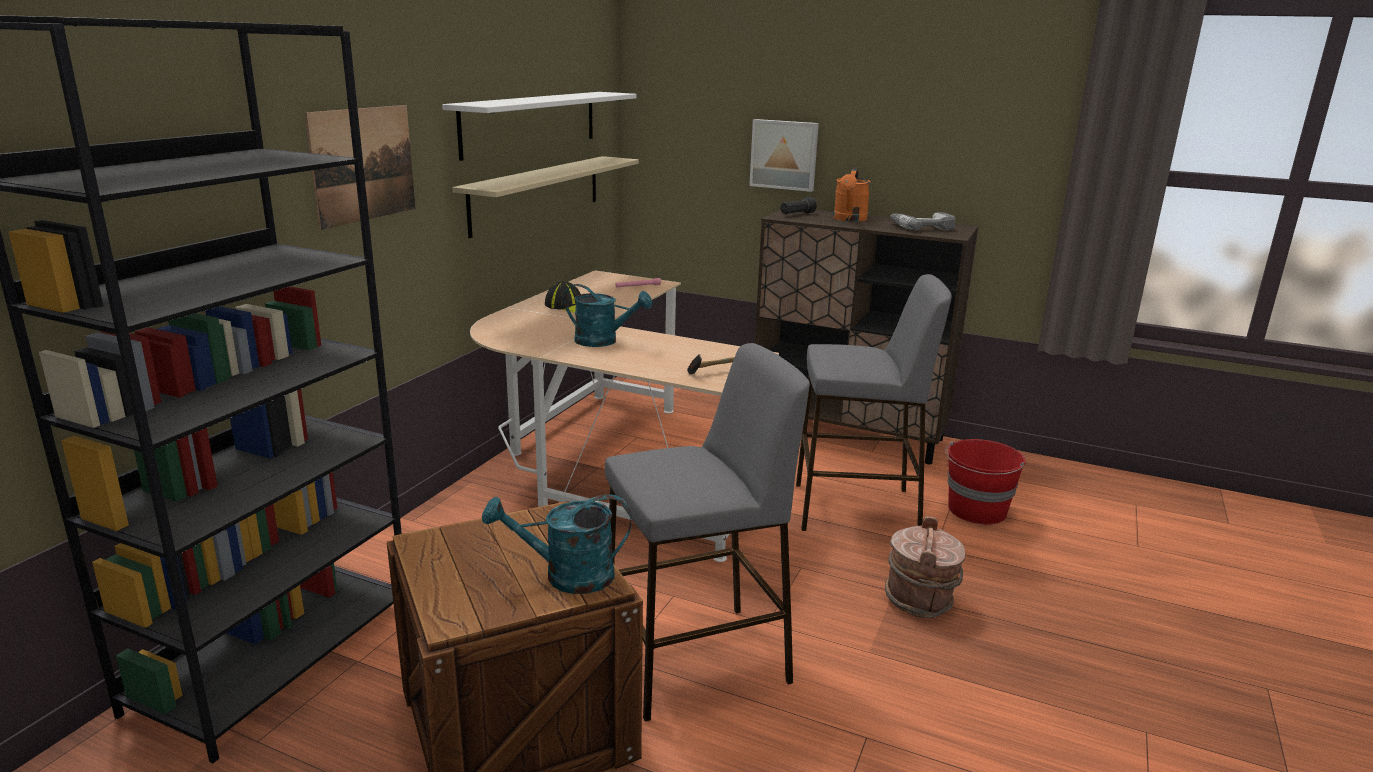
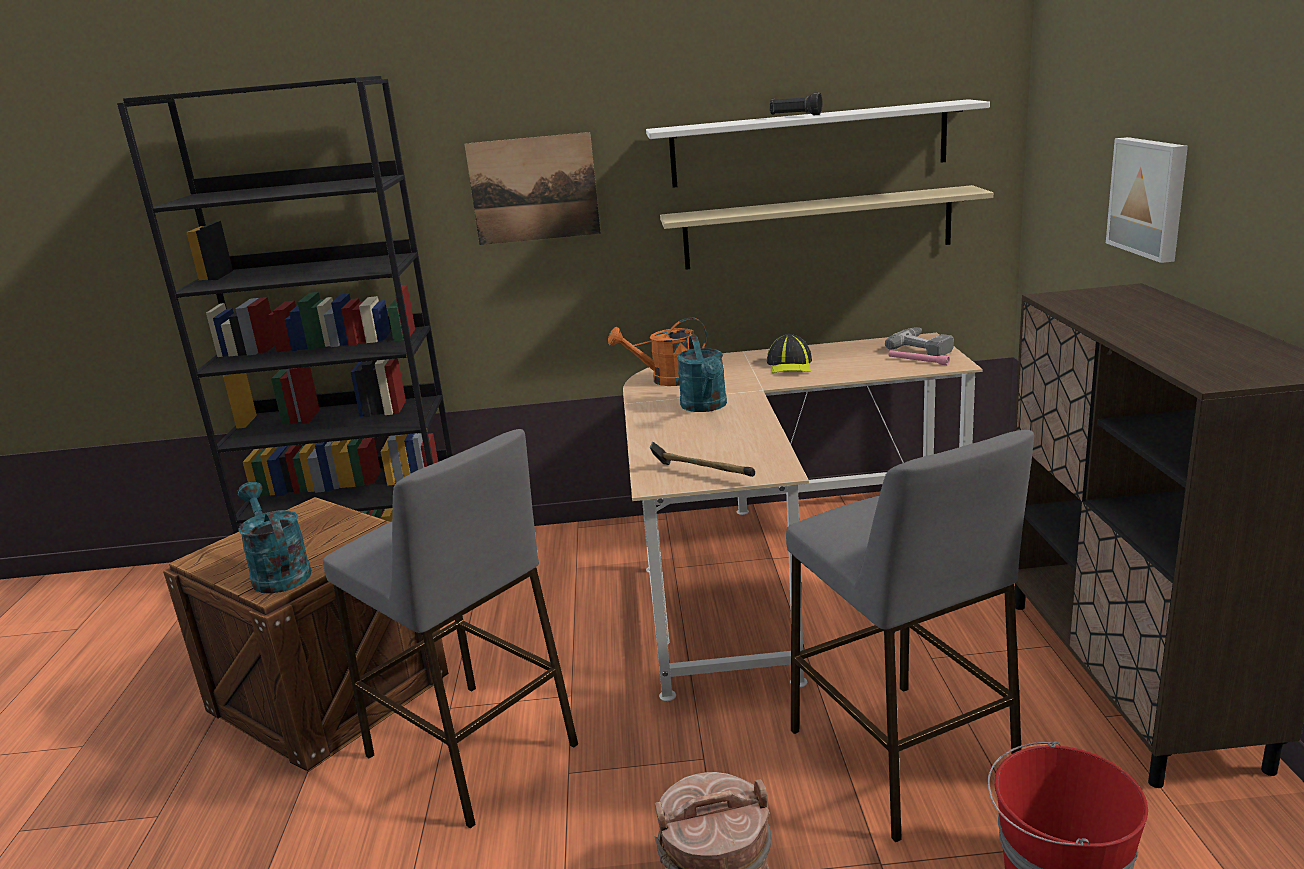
camera: 65 degrees right, 0 degrees up
black flashlight [780,197,817,214] -> black flashlight moved to [770,92,822,115]
orange watering can [833,167,871,221] -> orange watering can moved to [608,317,707,386]
power drill [890,212,956,231] -> power drill moved to [885,327,954,356]

